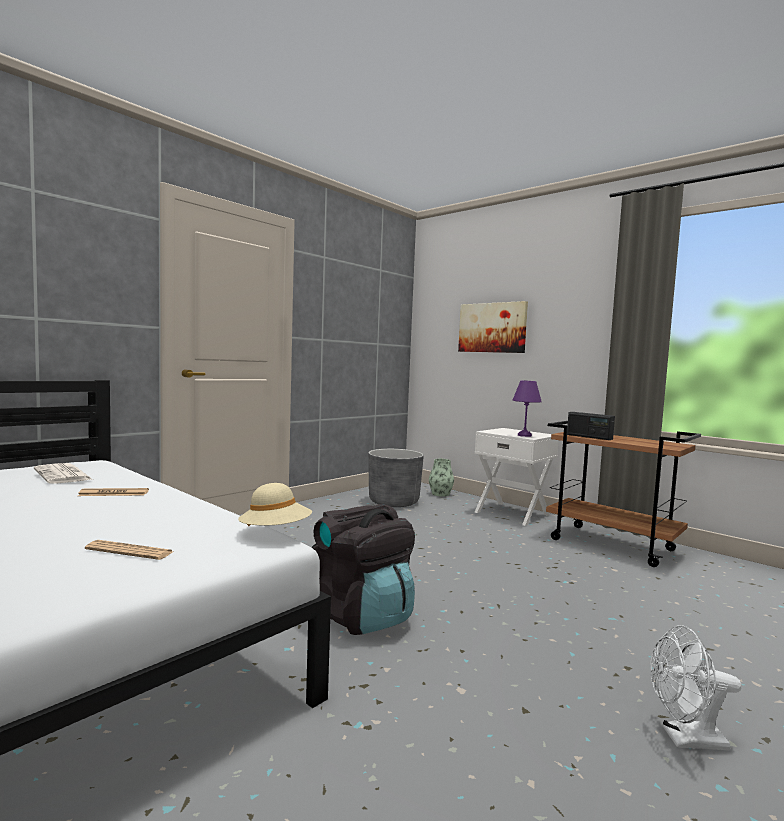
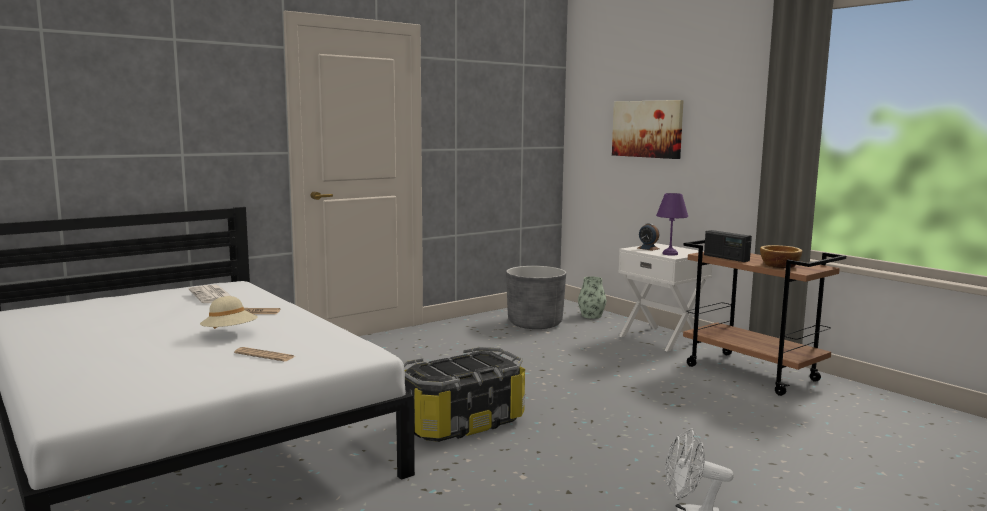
camera: 10 degrees right, 5 degrees up
beige hat [238,483,312,526] -> beige hat moved to [200,296,258,329]
black backpack [311,504,415,635] -> storage box [403,347,525,442]
none -> alarm clock [637,223,660,251]
none -> bowl [760,245,802,268]

